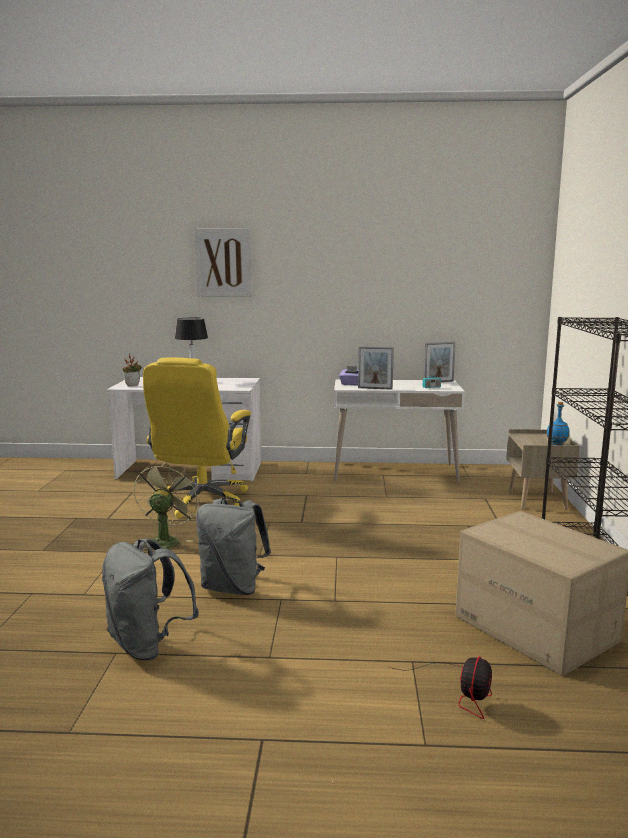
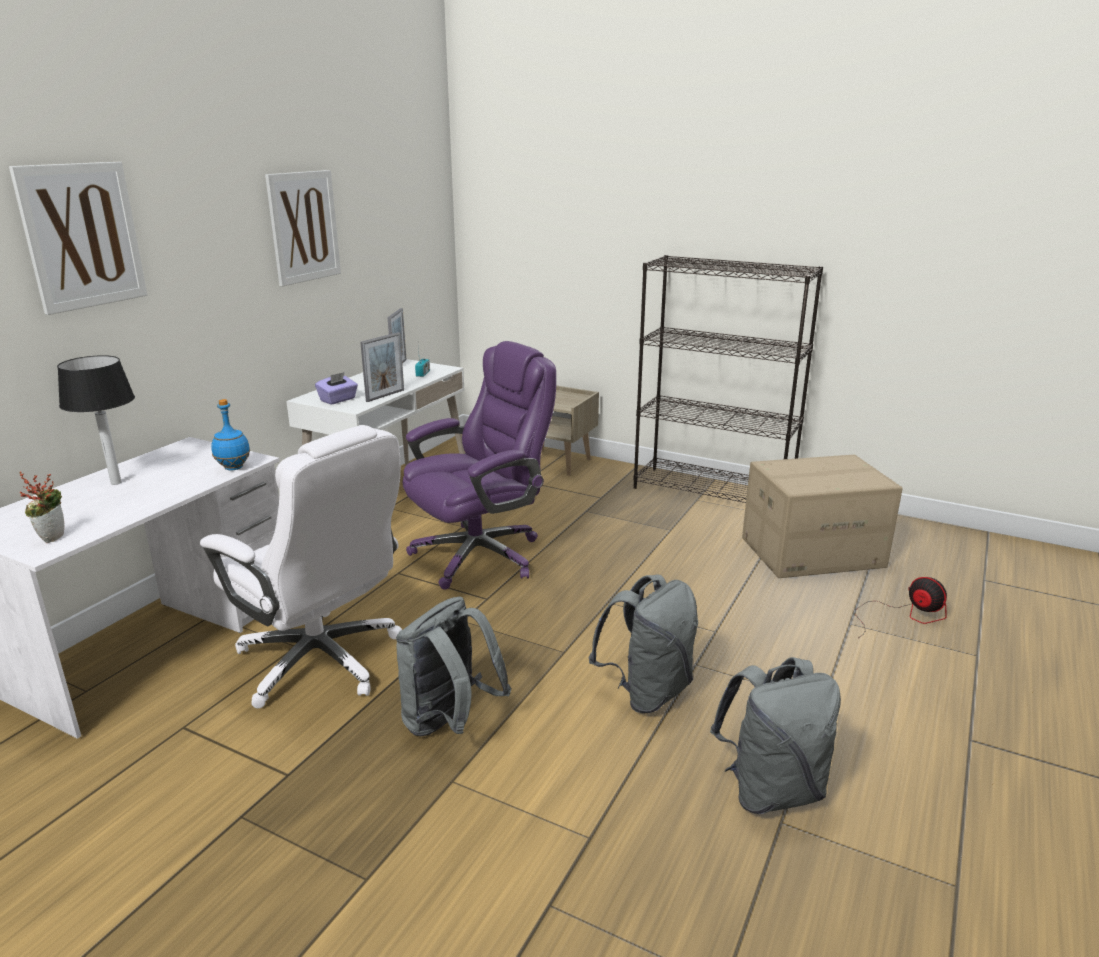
camera: 65 degrees left, 10 degrees up
green fan [134,461,201,553] -> grey backpack [396,597,511,736]
yellow office chair [143,358,251,518] -> white office chair [200,425,402,708]
blue bottle [546,402,570,445] -> blue bottle moved to [211,399,250,471]
none -> picture [265,170,341,287]
none -> purple office chair [403,341,556,590]

